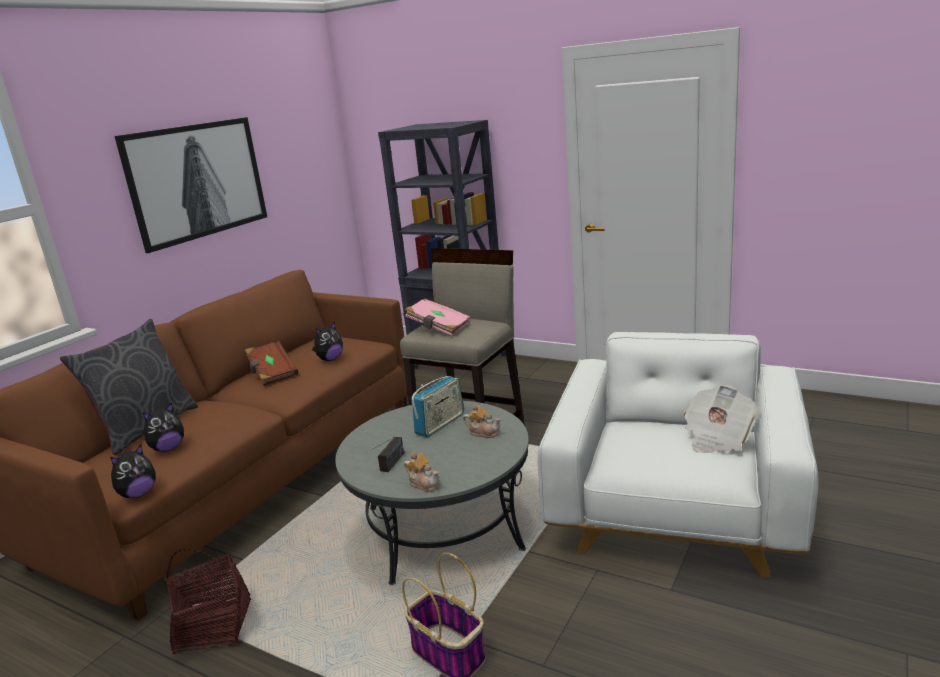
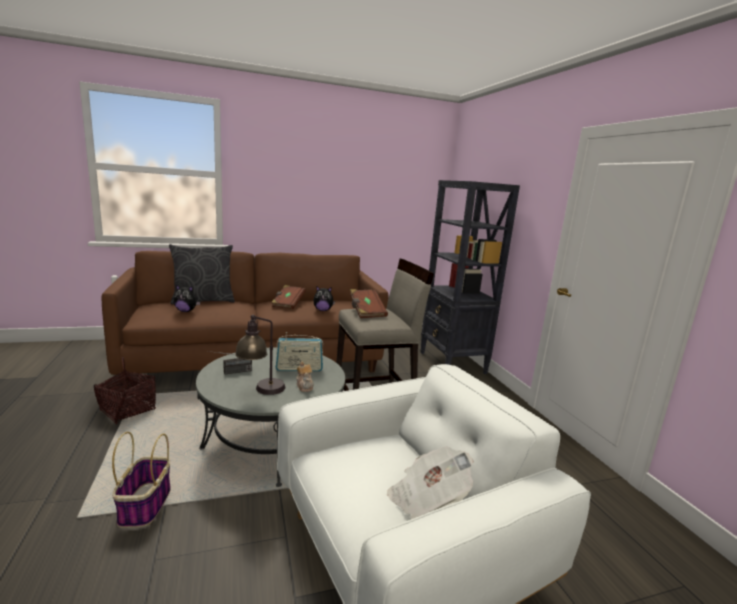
camera: 40 degrees right, 5 degrees down
plush toy [110,445,156,498] -> none
picture [115,117,267,253] -> none
teapot [404,452,440,492] -> none
pink book [405,298,471,336] -> brown book [350,289,388,318]
none -> table lamp [235,315,285,395]

